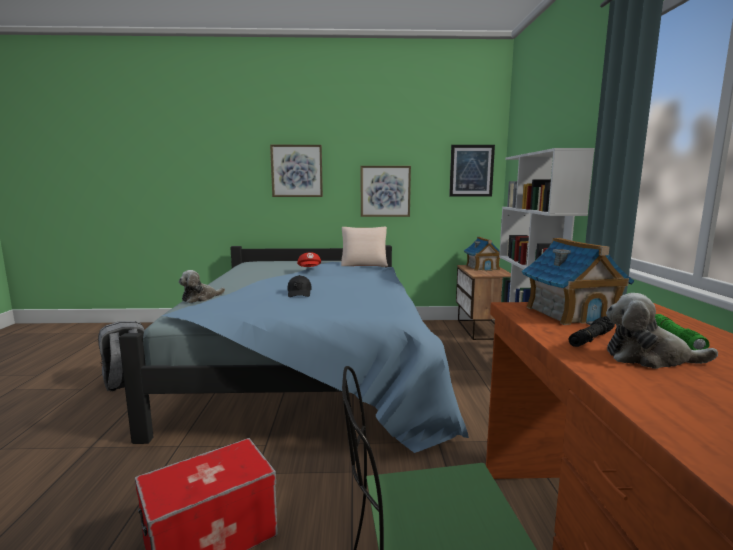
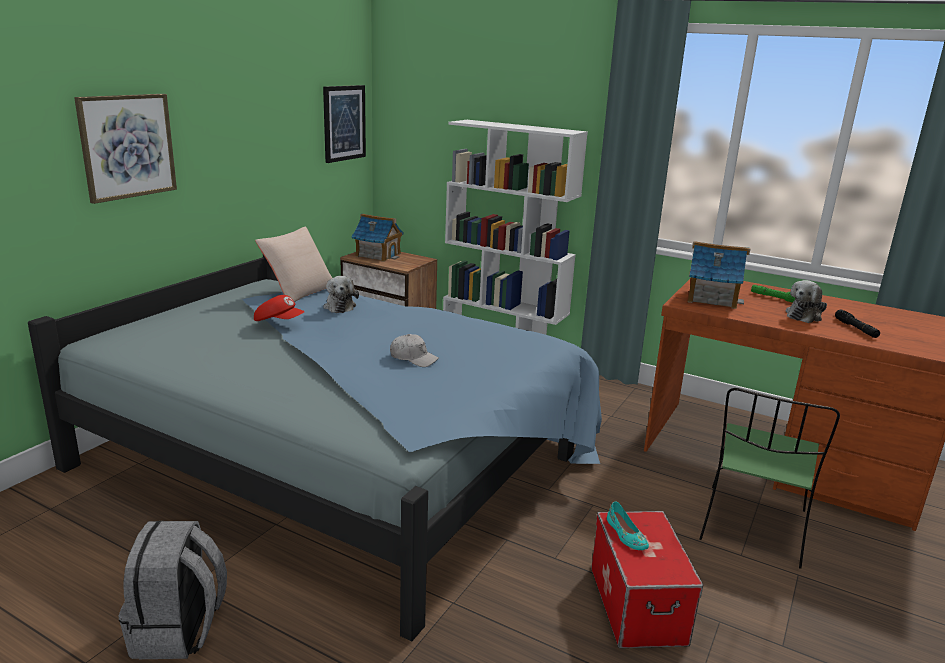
camera: 60 degrees left, 10 degrees up
plush toy [179,270,225,303] -> plush toy moved to [323,276,359,313]
black cap [288,275,312,297] -> white cap [390,334,439,367]
picture [361,166,411,217] -> none
black flashlight [569,316,615,347] -> black flashlight moved to [835,310,880,338]
none -> turquoise shoe [607,501,649,550]

